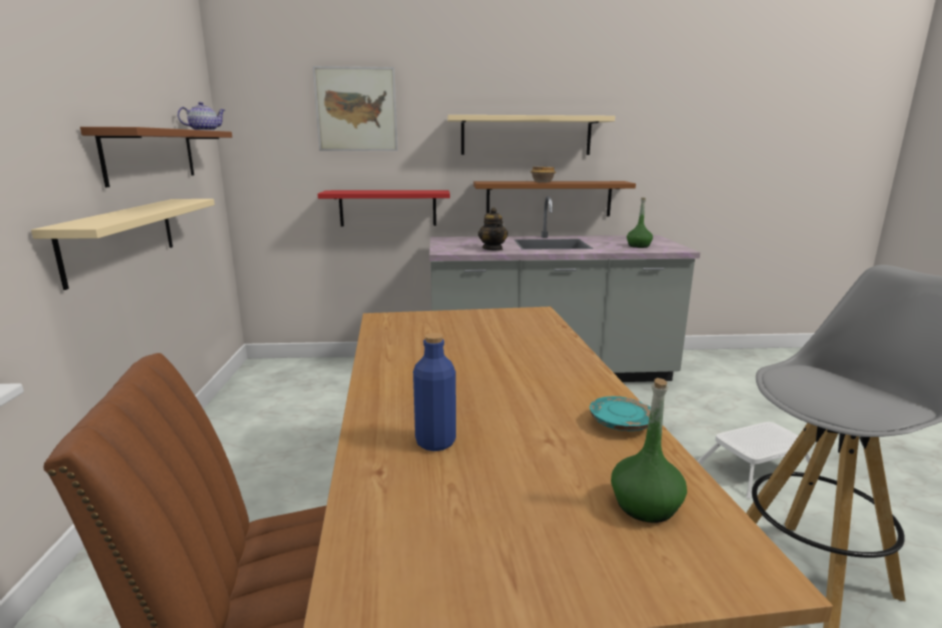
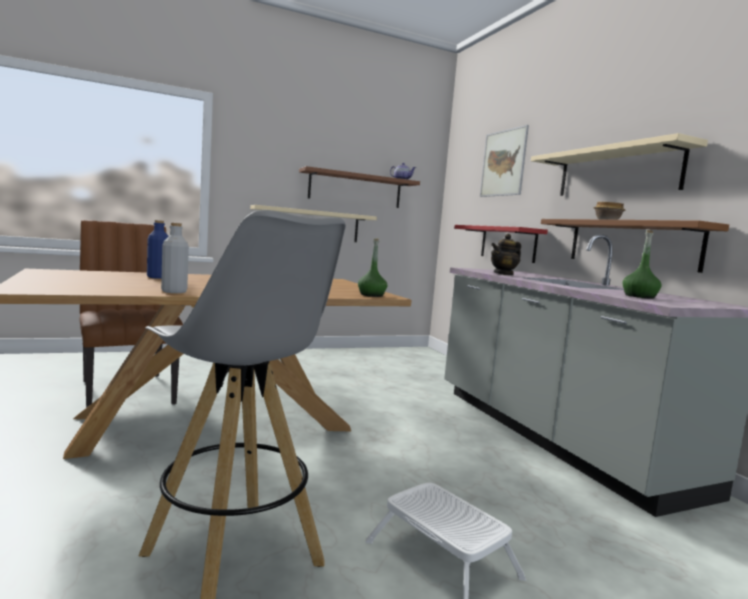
camera: 70 degrees right, 10 degrees down
turquoise plate [589,396,651,431] -> grey bottle [161,223,189,293]
green bottle [611,378,687,523] -> green bottle moved to [358,239,387,297]

